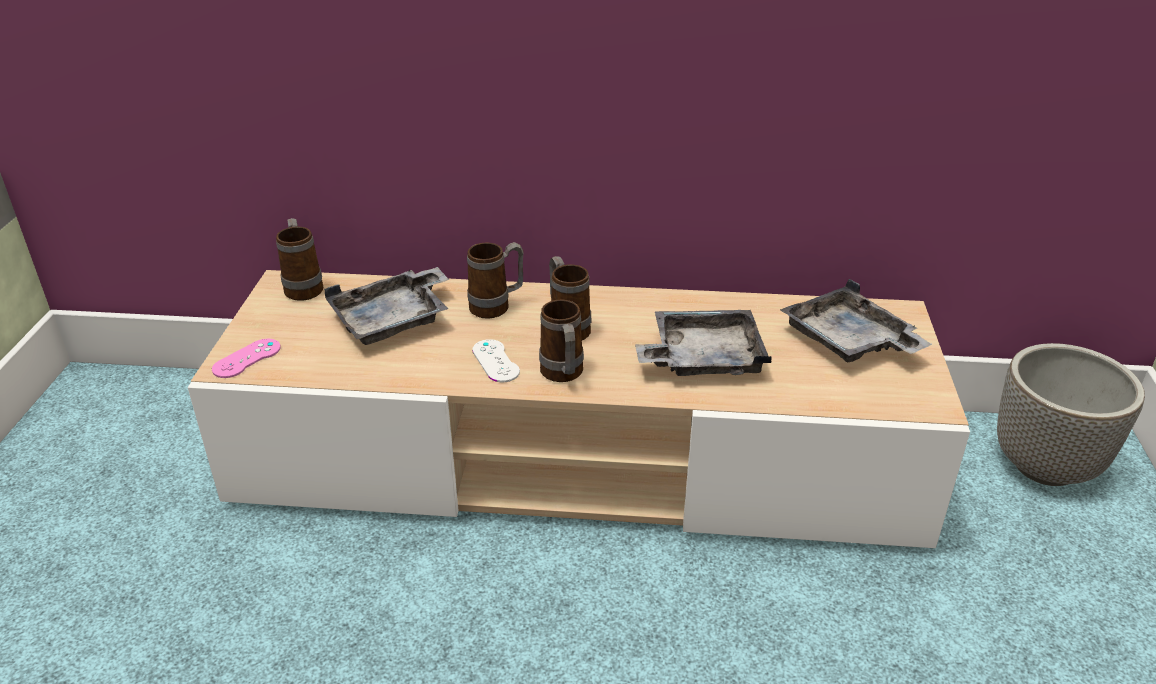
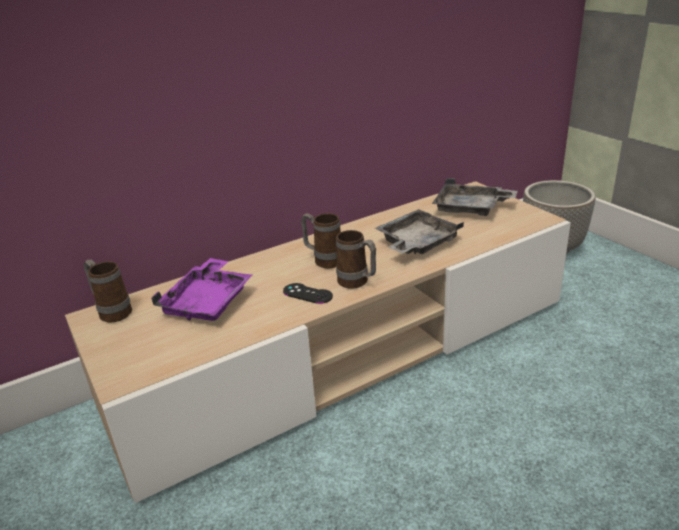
camera: 35 degrees left, 5 degrees down
pink game controller [212,339,281,378] -> none
grey tray [324,267,450,345] -> purple tray [151,258,252,321]
mug [467,242,523,319] -> none
white game controller [472,339,520,382] -> black game controller [283,283,333,304]

